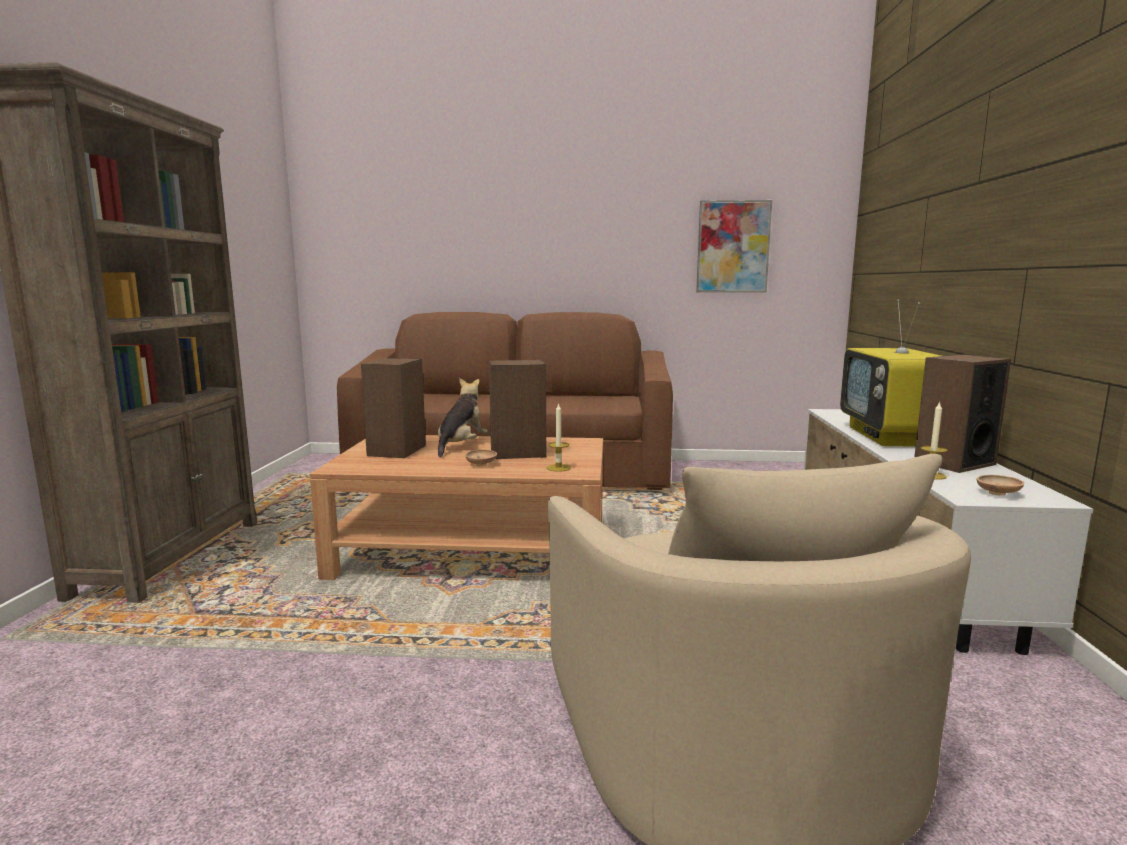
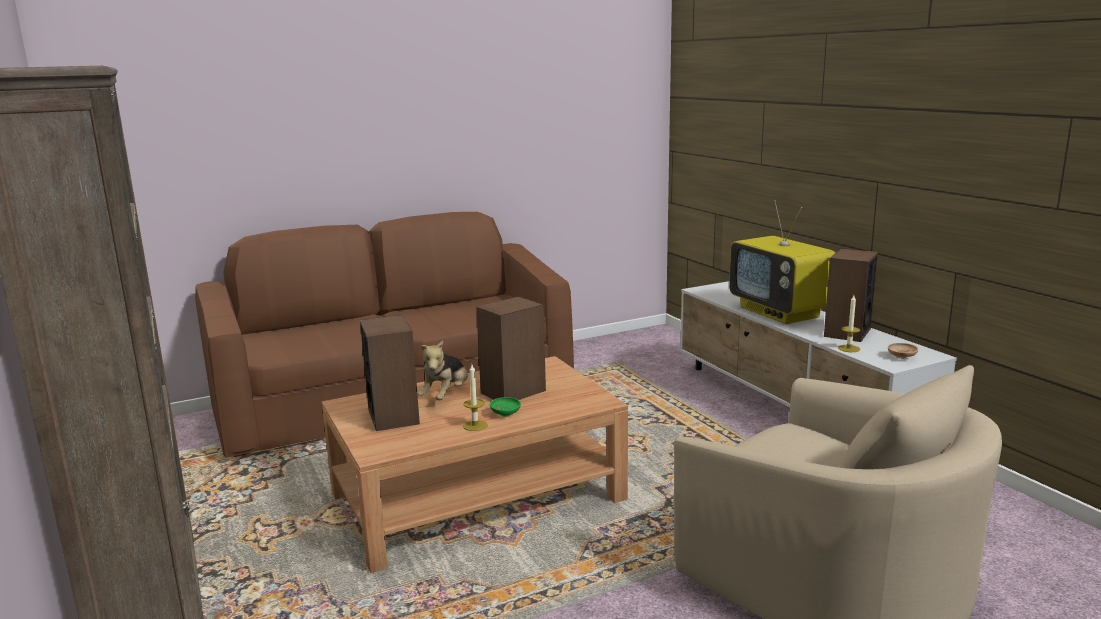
camera: 30 degrees left, 5 degrees up
plush toy [438,378,488,457] -> plush toy turned 150 degrees counterclockwise [418,341,468,400]
brown bowl [465,449,497,467] -> green bowl [490,397,521,417]
candle [546,403,571,472] -> candle moved to [463,365,488,431]
picture [696,200,772,293] -> none

